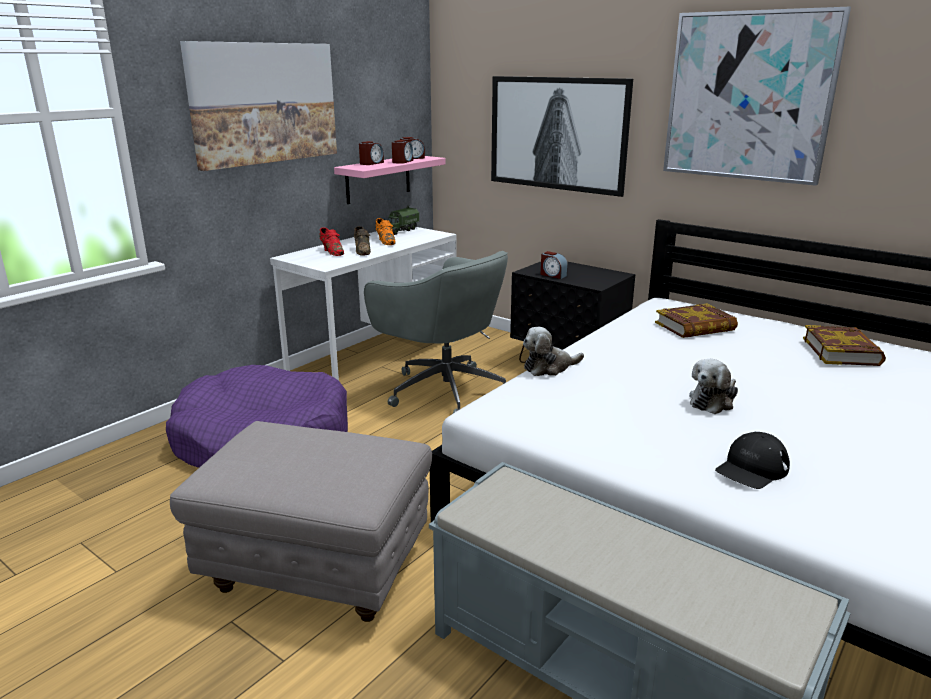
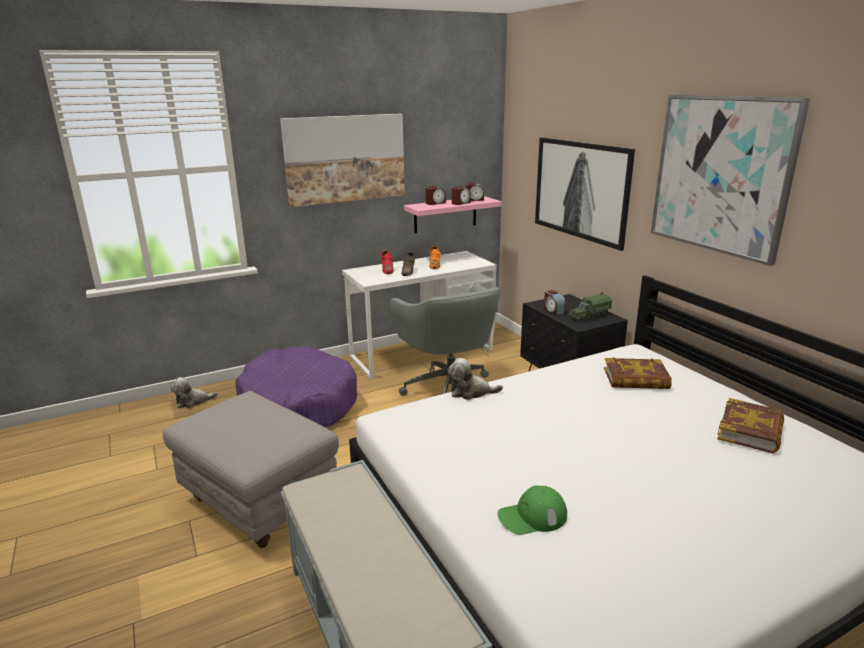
camera: 25 degrees right, 0 degrees up
toy truck [384,205,419,235] -> toy truck moved to [569,291,612,322]
plush toy [689,359,738,414] -> plush toy moved to [170,377,218,408]
black cap [715,432,790,489] -> green cap [498,486,567,535]

